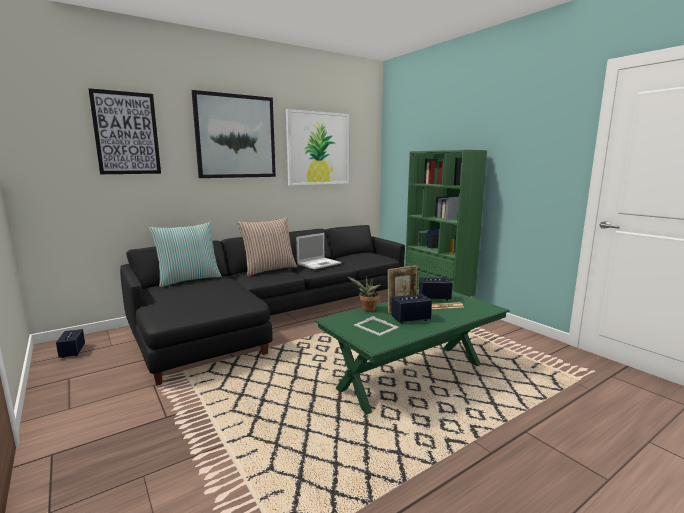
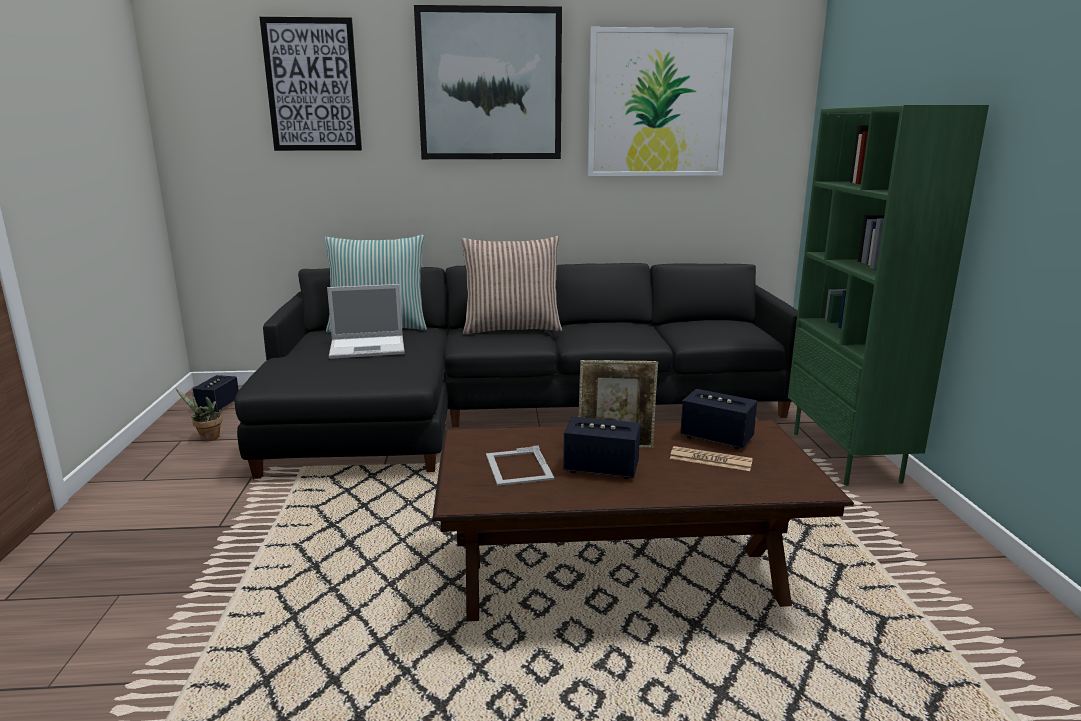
camera: 30 degrees right, 5 degrees up
laptop [296,233,341,270] -> laptop moved to [327,284,405,359]
green coffee table [314,291,510,414] -> brown coffee table [432,420,854,622]
potted plant [347,276,381,312] -> potted plant moved to [176,389,222,441]

